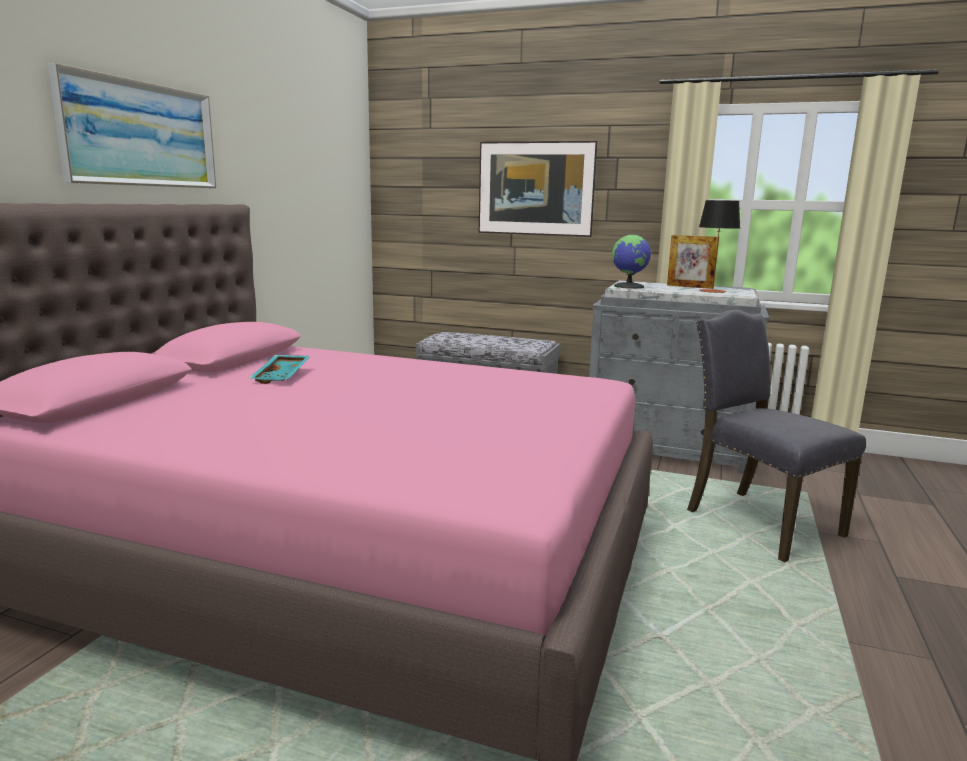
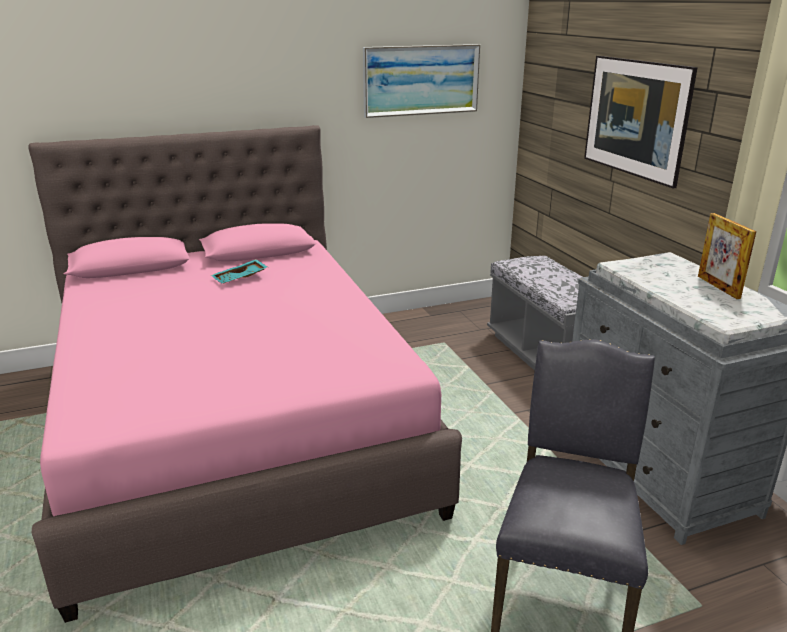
camera: 50 degrees right, 10 degrees up
picture [48,63,216,188] -> picture moved to [363,44,480,118]
globe [612,234,651,289] -> none
table lamp [699,200,740,293] -> none

